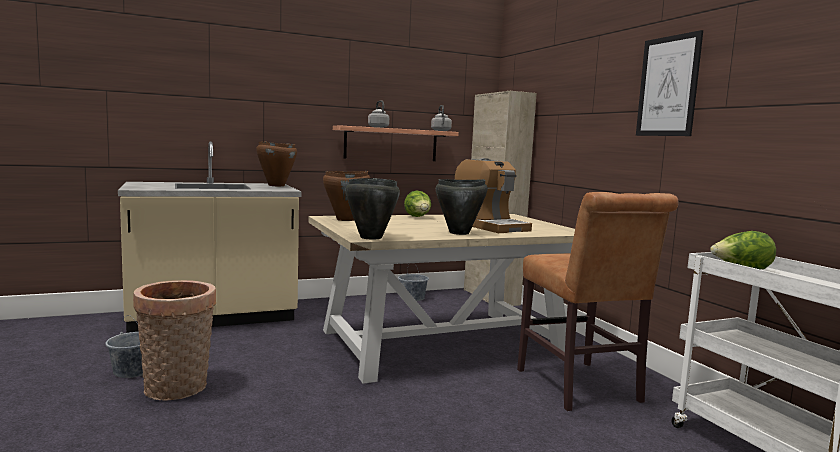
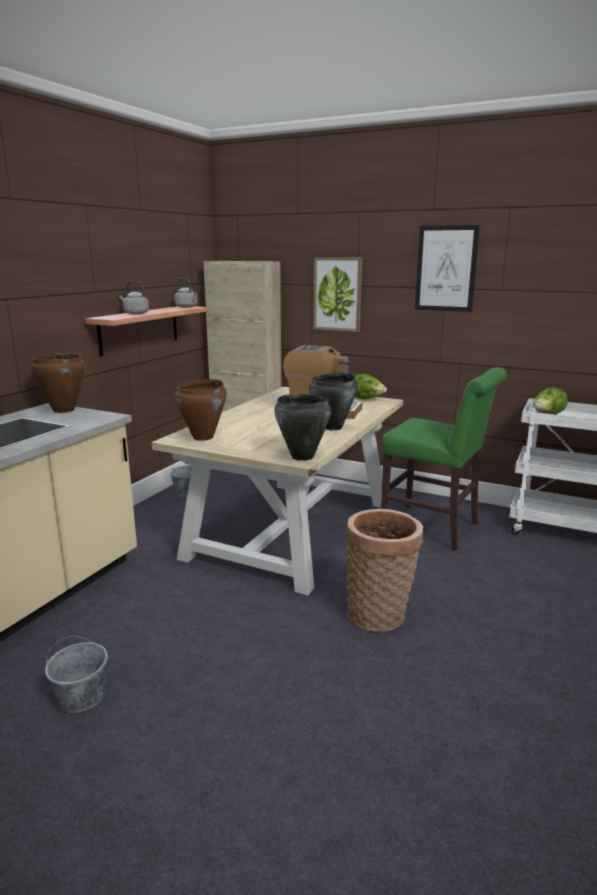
camera: 40 degrees left, 10 degrees up
basket [133,280,216,401] -> basket moved to [345,509,423,632]
lettuce [404,191,431,217] -> lettuce moved to [355,374,387,399]
brown chair [517,192,679,411] -> green chair [381,367,507,551]
none -> picture [313,257,362,332]

